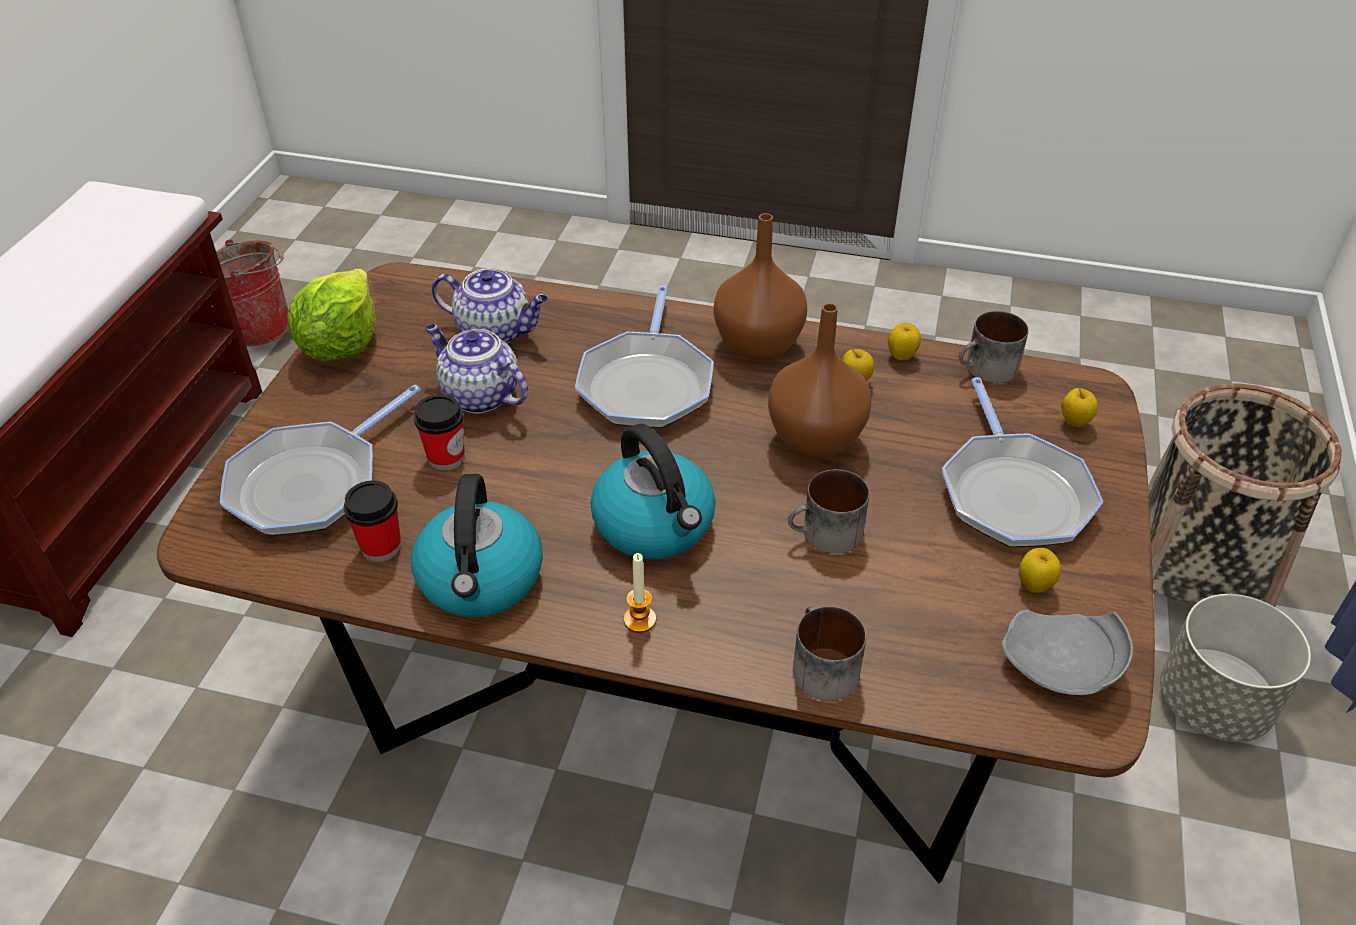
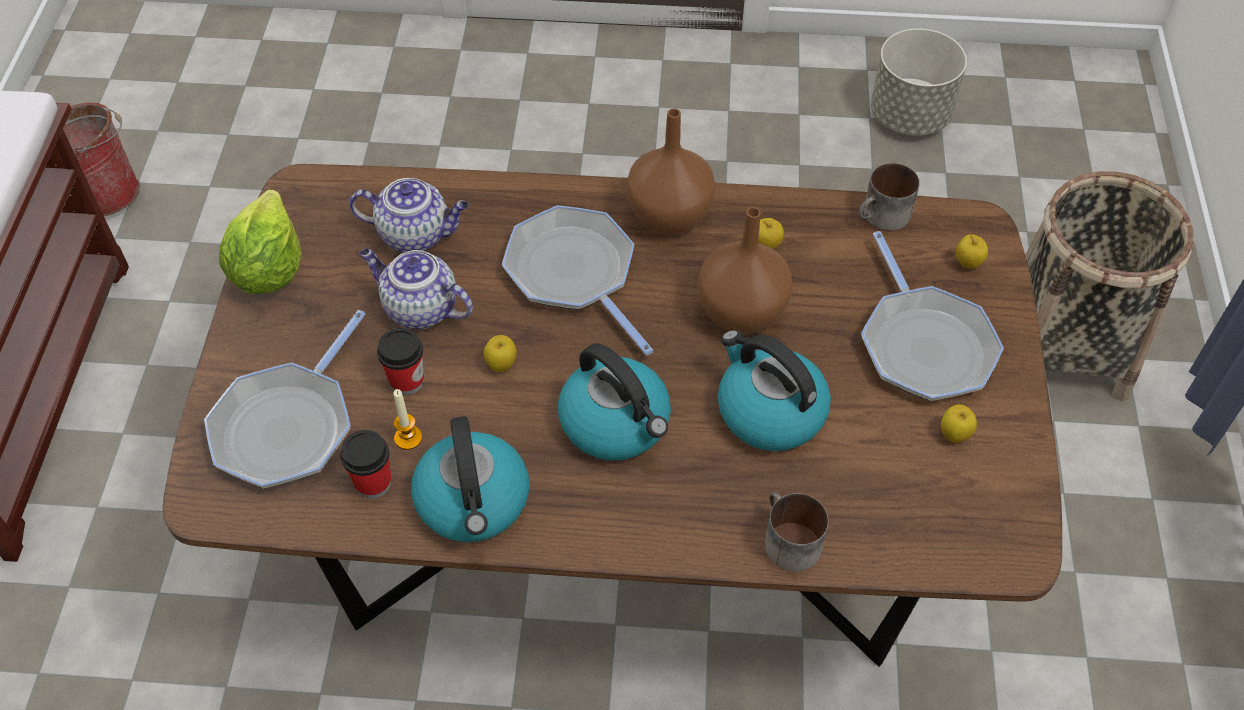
camera: 10 degrees left, 10 degrees up
frying pan [575,286,714,428] -> frying pan turned 150 degrees clockwise [502,205,653,355]
candle [623,553,656,633] -> candle moved to [393,389,422,450]
mug [788,469,869,553] -> kettle [718,330,831,451]
apple [888,323,921,360] -> apple moved to [484,335,517,372]
grey plate [1002,610,1133,695] -> none
grey planter [1160,594,1311,742] -> grey planter moved to [871,29,967,136]

